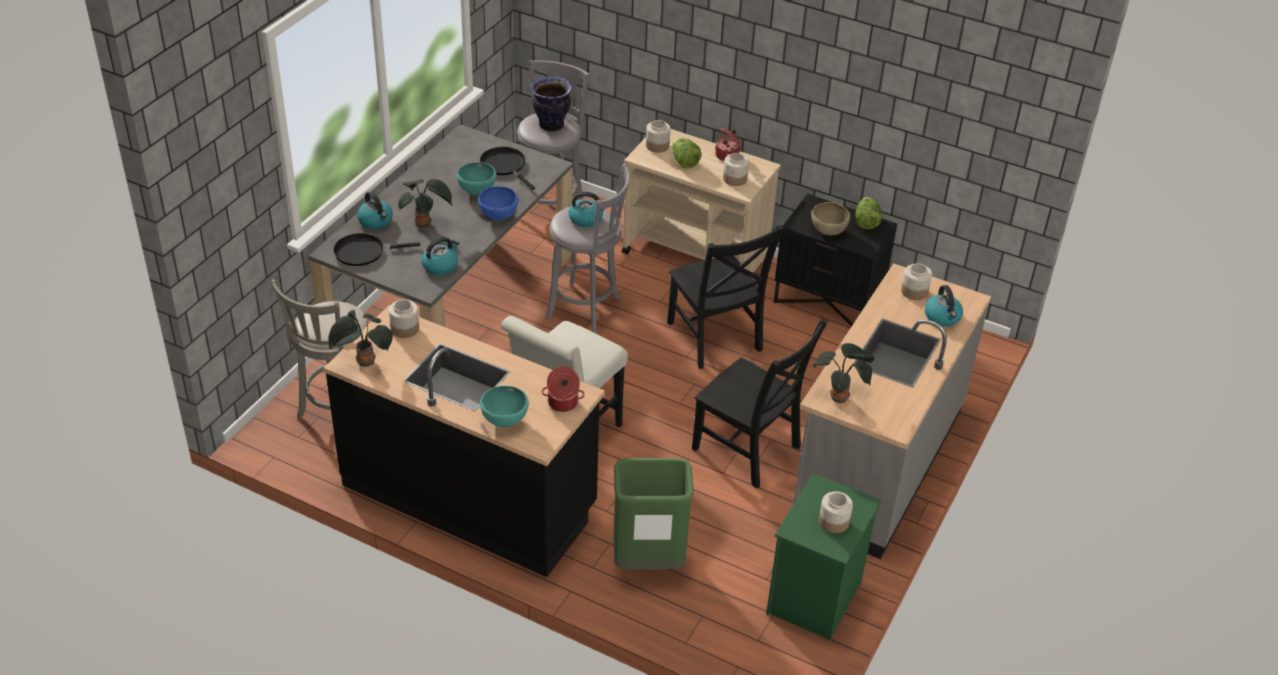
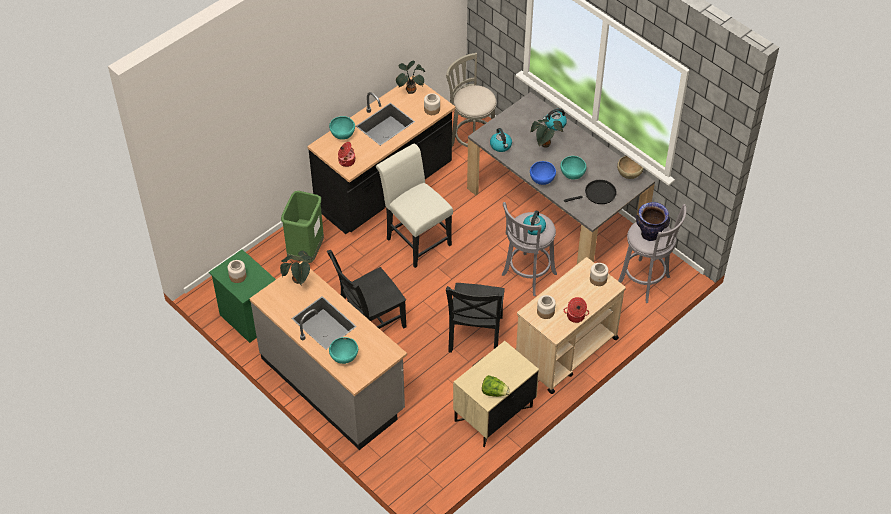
camera: 110 degrees right, 10 degrees up
black frying pan [333,233,420,266] -> none
black chair [667,225,784,369] -> black chair turned 75 degrees counterclockwise [446,283,505,353]
lettuce [672,138,702,169] -> none
black nightstand [774,194,897,326] -> beige nightstand [453,341,539,447]
brown bowl [811,202,850,235] -> brown bowl moved to [617,156,644,179]
jar [901,263,932,300] -> none
kettle [925,285,963,327] -> turquoise bowl [329,337,358,364]

